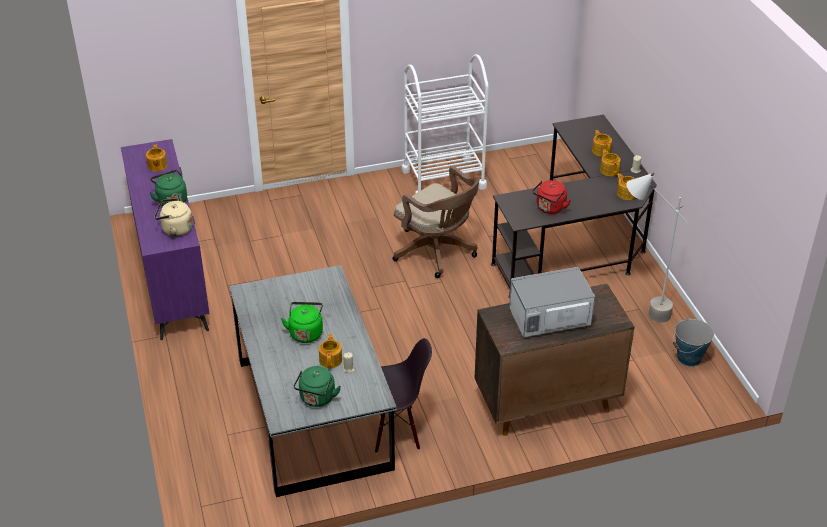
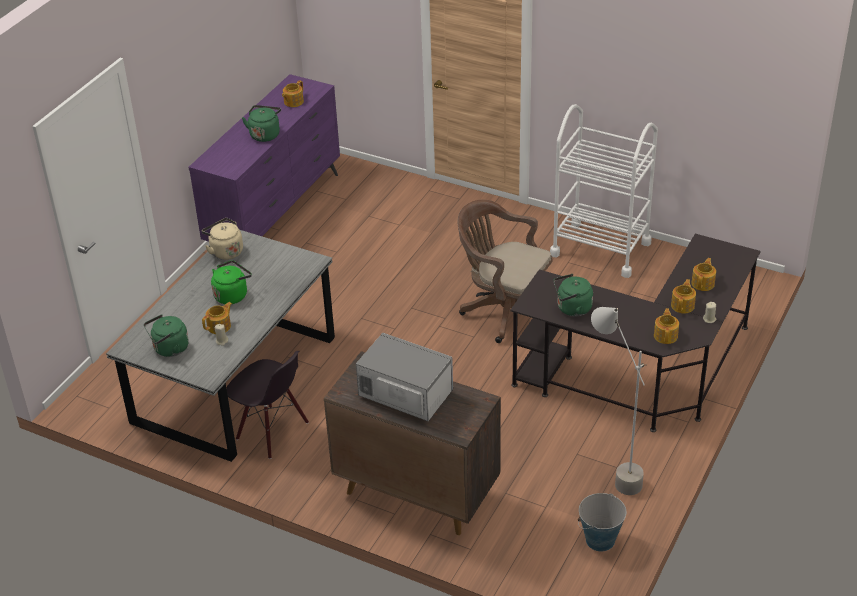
camera: 45 degrees right, 0 degrees up
beige kettle [155,198,193,236] -> beige kettle moved to [202,218,243,260]
brown office chair [393,166,480,278] -> brown office chair turned 120 degrees clockwise [457,200,552,343]
red kettle [532,180,571,214] -> green kettle [553,274,593,316]

